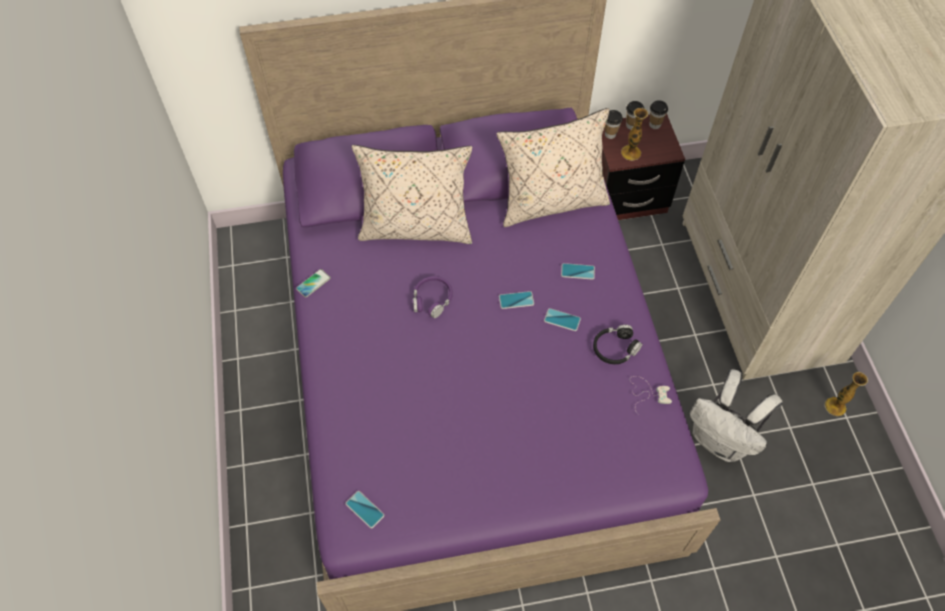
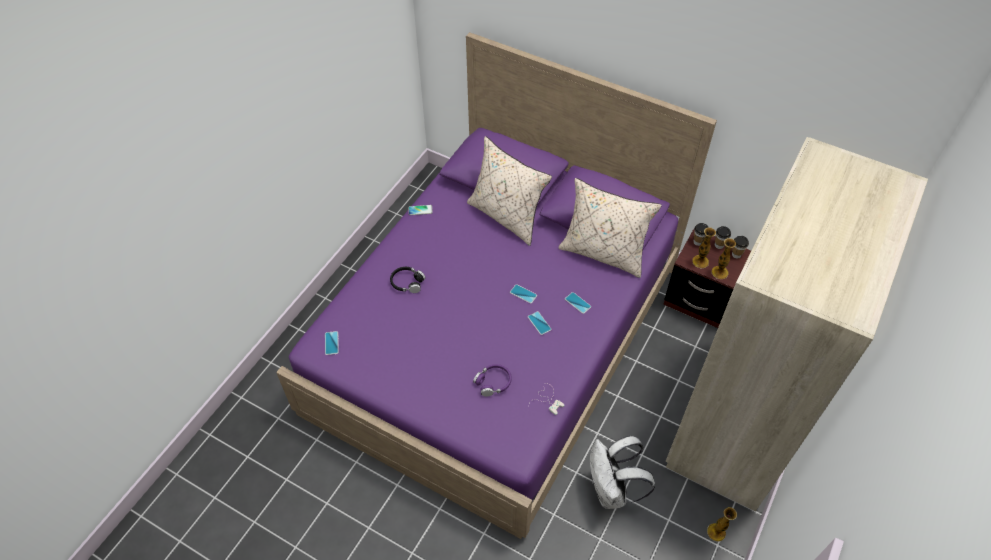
camera: 40 degrees right, 5 degrees down
purple headphones [413,276,453,318] -> purple headphones moved to [473,364,512,397]
black headphones [593,325,642,364] -> black headphones moved to [390,267,426,293]
none -> vase [712,238,736,279]

